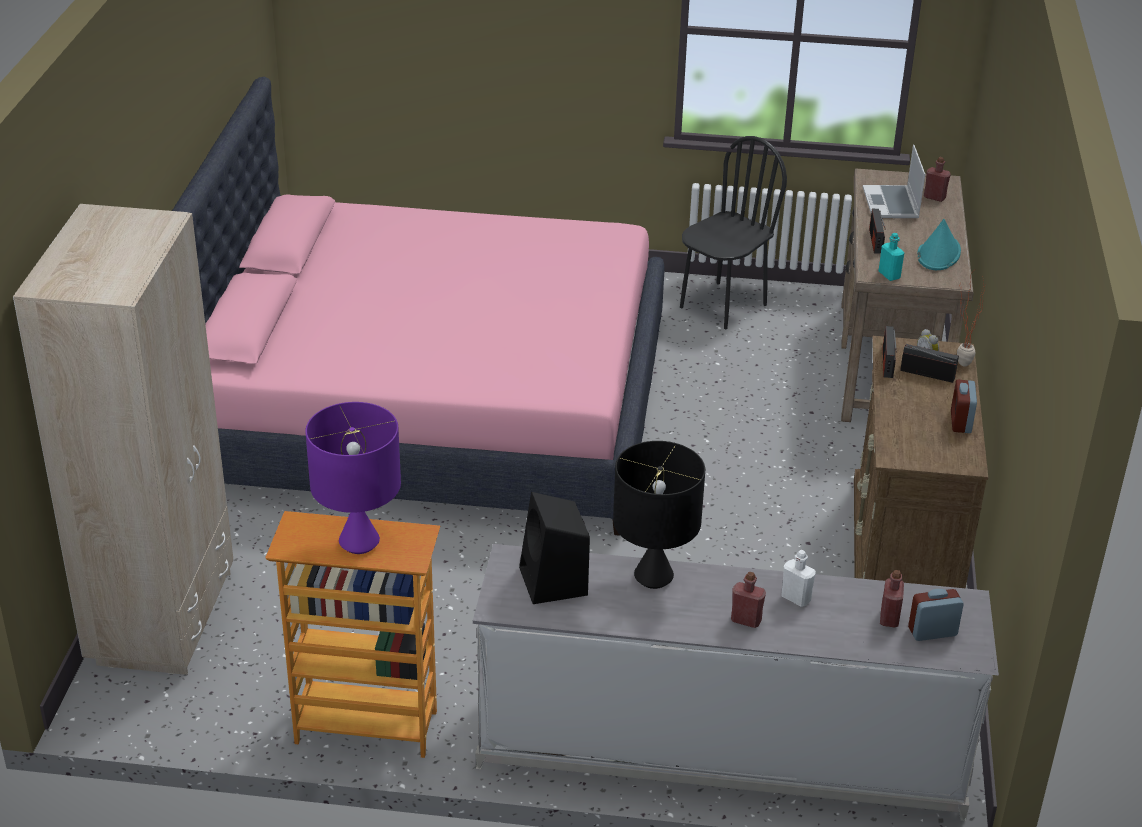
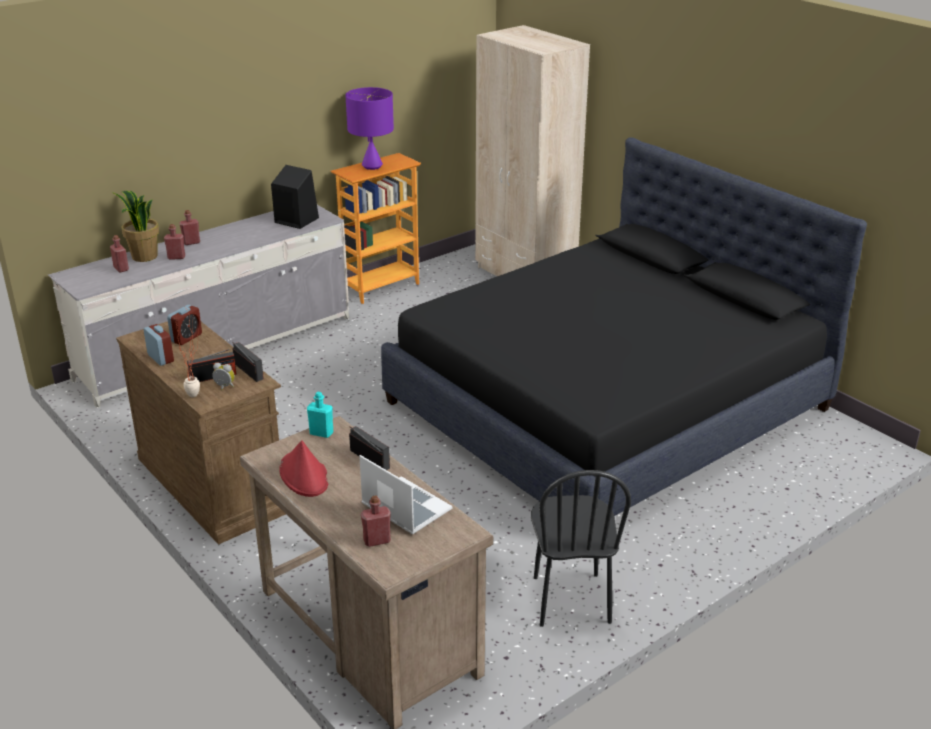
camera: 135 degrees right, 5 degrees down
pink bed [172,77,665,536] -> black bed [381,137,867,516]
black table lamp [613,441,705,589] -> none
white bottle [781,550,816,607] -> red bottle [164,224,185,260]
alarm clock [908,589,964,641] -> alarm clock moved to [167,305,202,345]
turquoise hat [917,219,961,270] -> red hat [279,440,328,497]
none -> potted plant [112,190,159,262]

